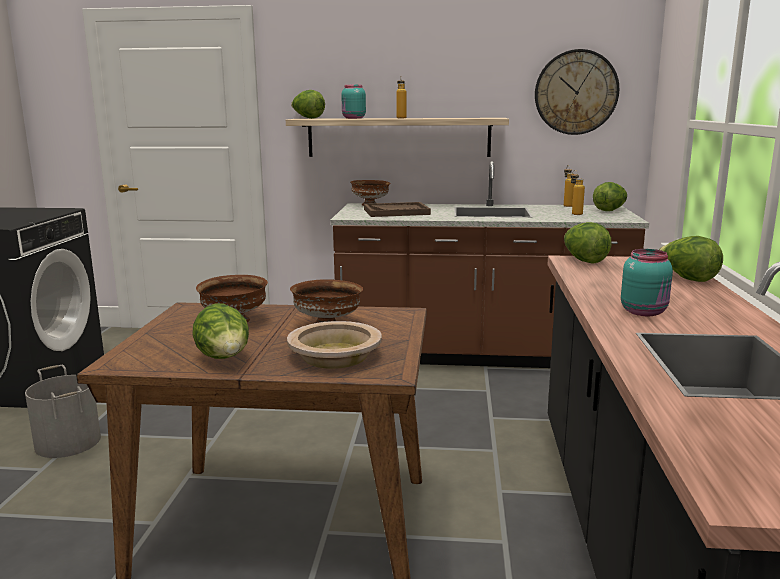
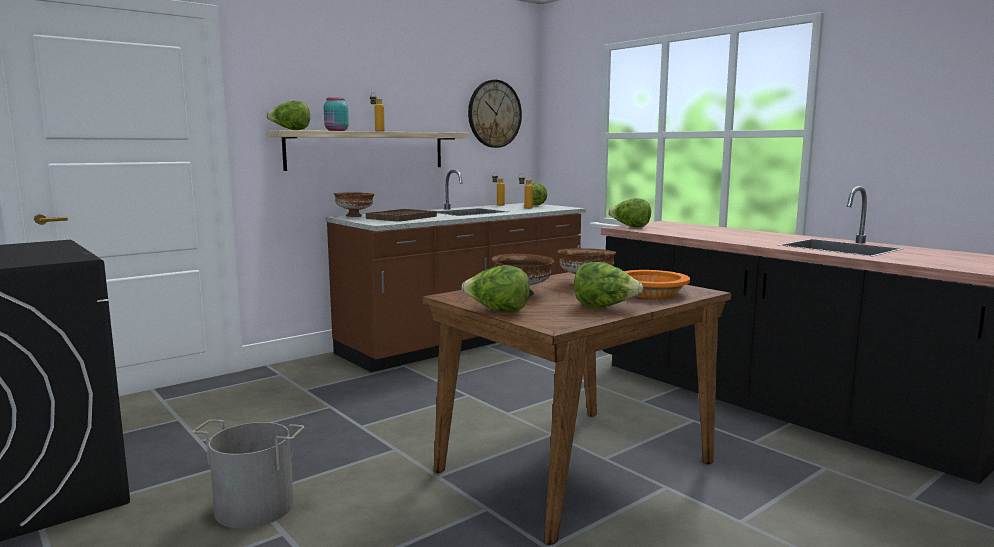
camera: 45 degrees left, 5 degrees down
beige bowl [287,321,382,369] -> orange bowl [625,270,690,298]
turquoise jar [621,249,673,316] -> none
lettuce [659,236,723,282] -> lettuce moved to [462,265,530,312]

